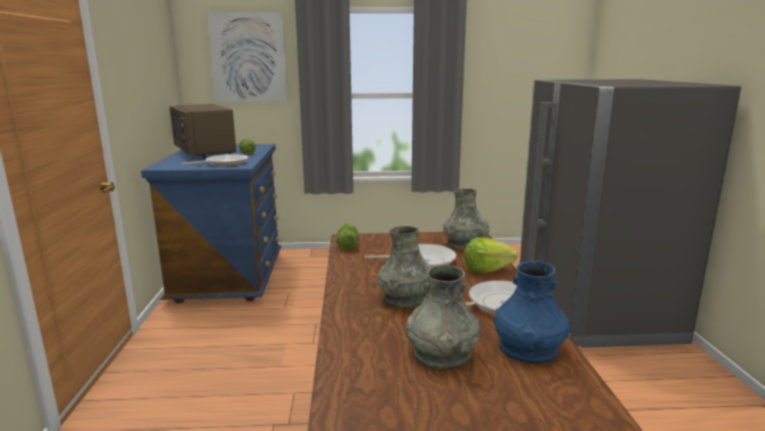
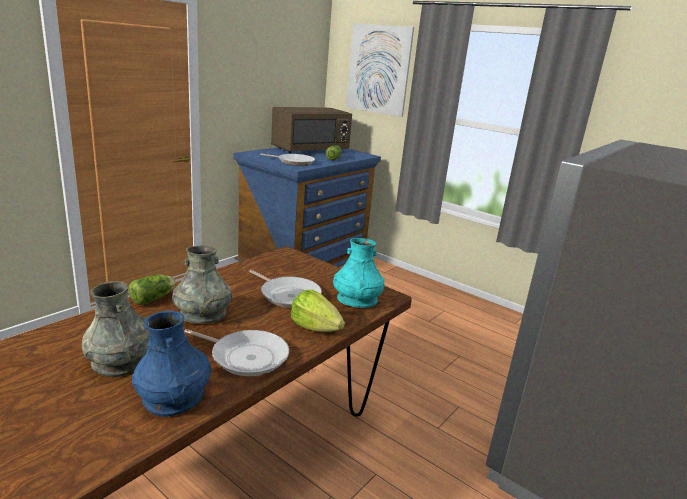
camera: 40 degrees right, 5 degrees up
brown microwave [170,104,237,159] -> brown microwave turned 135 degrees counterclockwise [271,107,352,153]
lettuce [337,224,359,250] -> lettuce moved to [128,274,176,305]
grey vase [443,188,489,250] -> turquoise vase [333,238,385,308]

